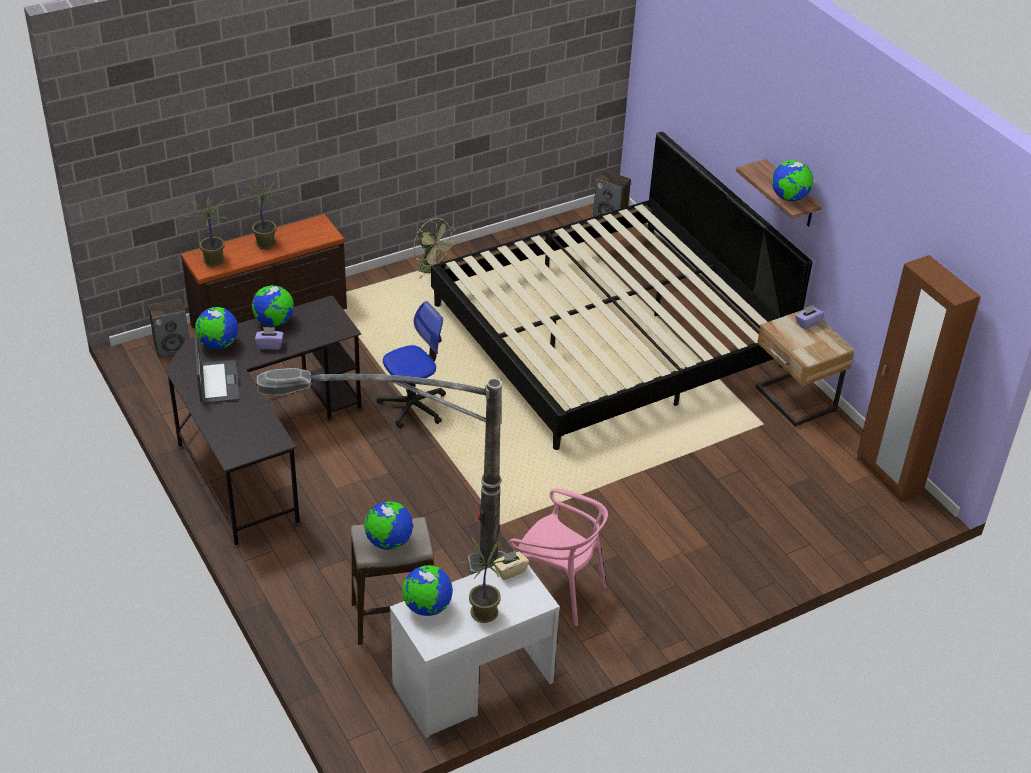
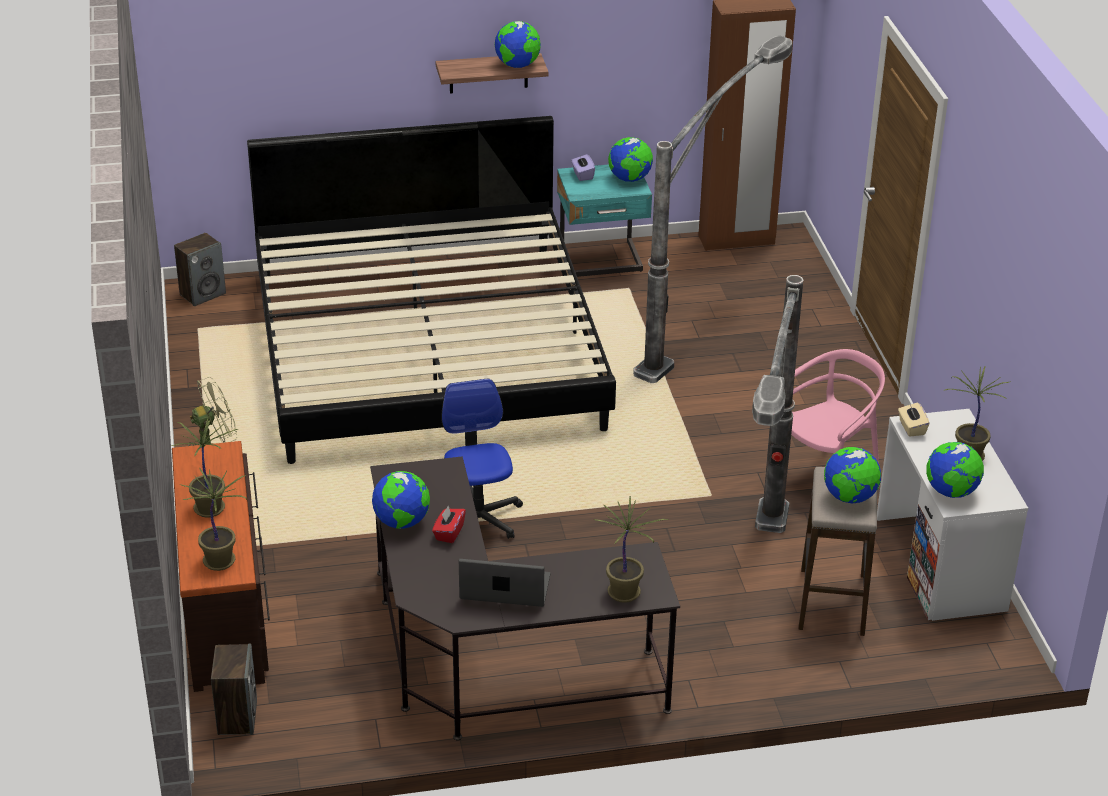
camera: 70 degrees left, 5 degrees down
globe [195,307,238,349] -> globe moved to [608,137,653,182]
purple tissue box [255,327,283,350] -> red tissue box [432,506,466,543]
beige nightstand [756,309,854,427] -> turquoise nightstand [557,164,652,277]
none -> potted plant [594,496,668,603]
none -> floor lamp [633,36,792,383]

